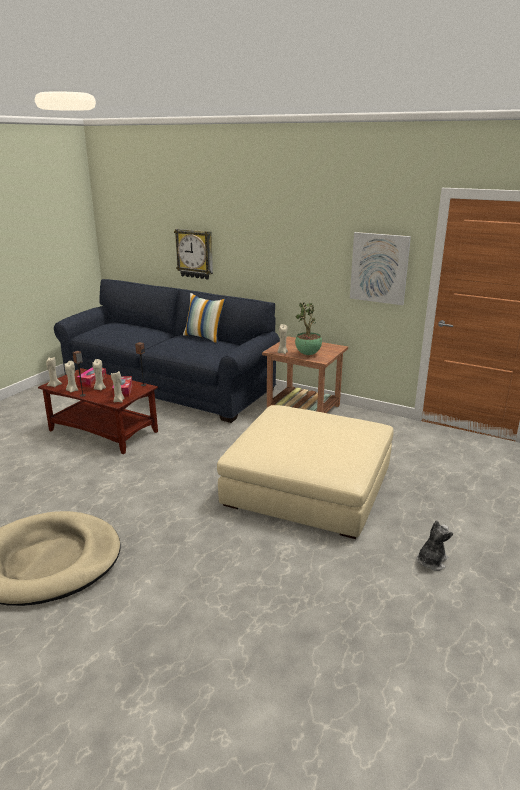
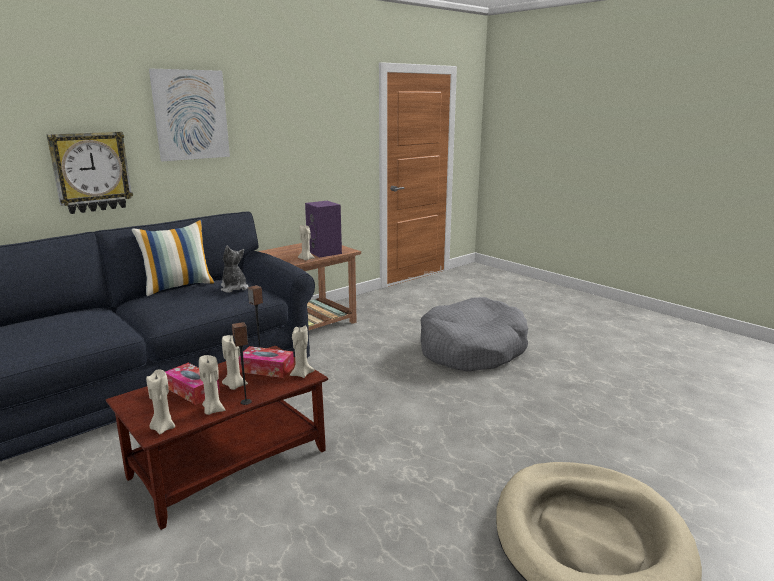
camera: 70 degrees left, 5 degrees down
beige ottoman [217,405,394,539] -> grey dog bed [420,297,528,372]
potted plant [295,302,322,355] -> purple speaker [305,201,342,257]
picture [350,232,411,305] -> picture moved to [149,69,230,161]
plush toy [416,520,453,571] -> plush toy moved to [221,246,249,293]

